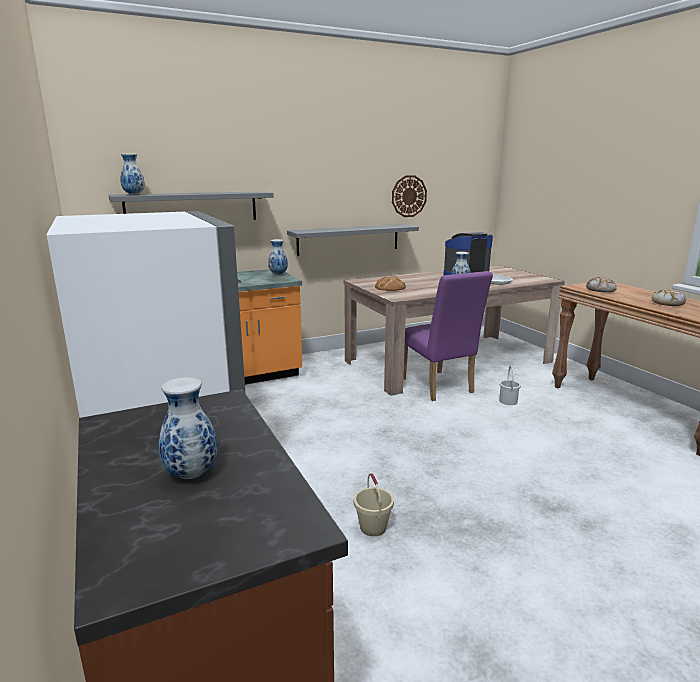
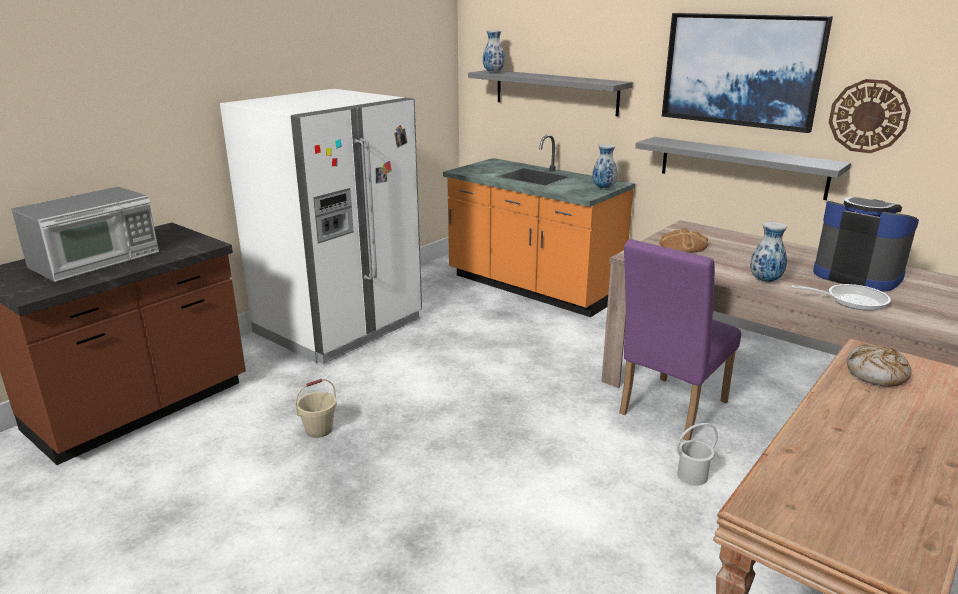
camera: 65 degrees right, 5 degrees up
vase [159,377,217,479] -> microwave [11,187,159,282]
bread [652,289,686,306] -> none
none -> picture [662,13,833,133]

